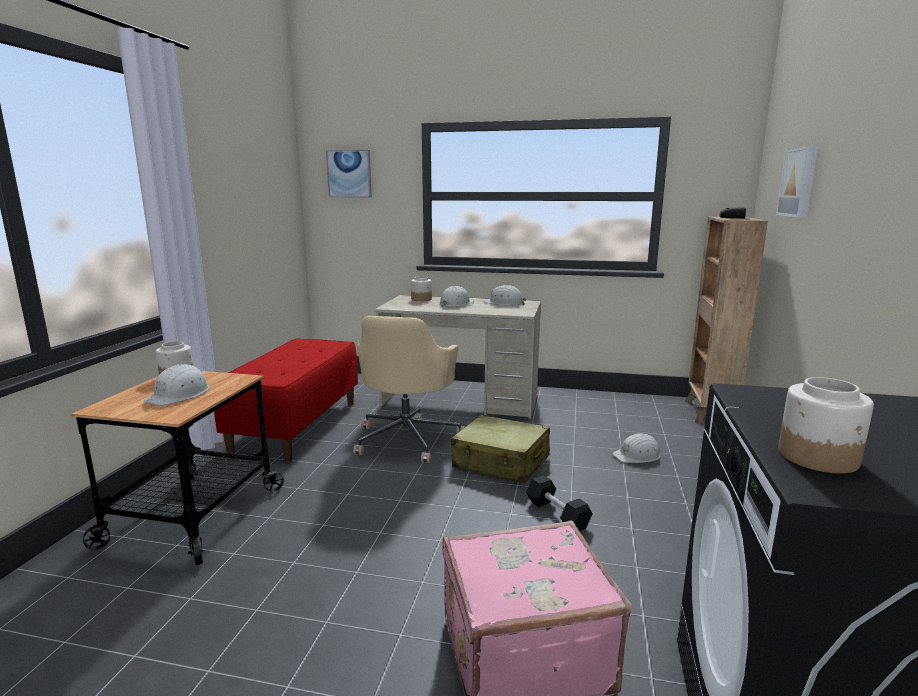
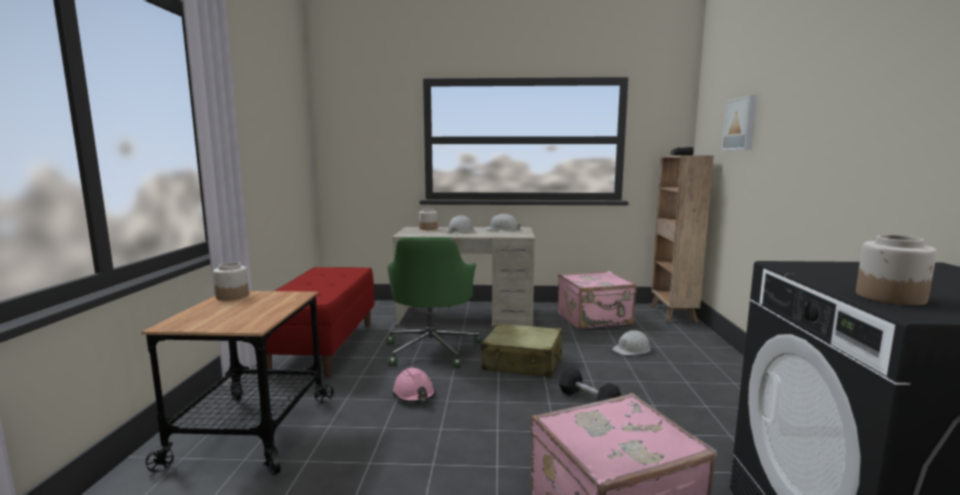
camera: 10 degrees left, 5 degrees down
white hard hat [144,364,209,406] -> none
picture [326,150,372,197] -> none
beige office chair [353,316,465,463] -> green office chair [387,237,482,368]
none -> pink hard hat [392,368,435,402]
none -> pink suitcase [558,271,637,329]

